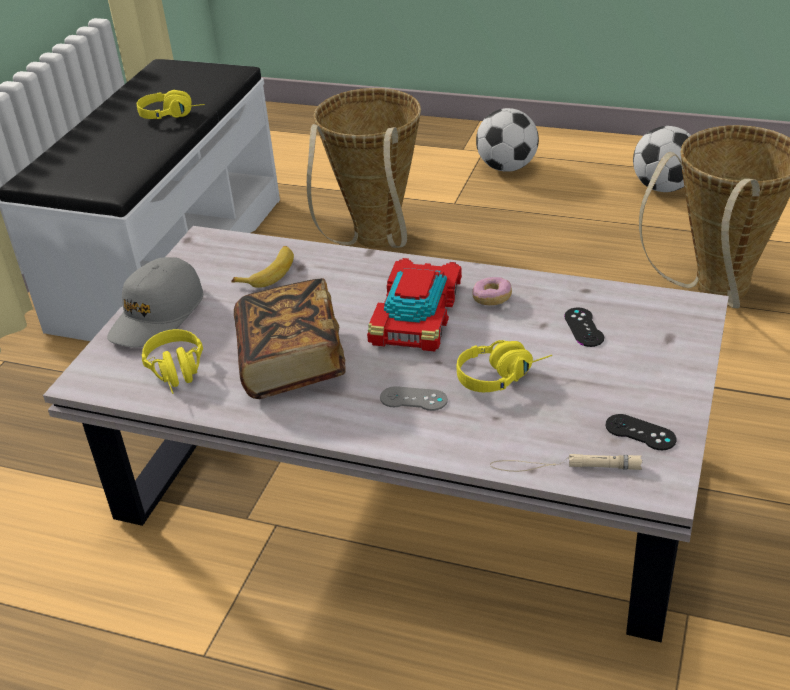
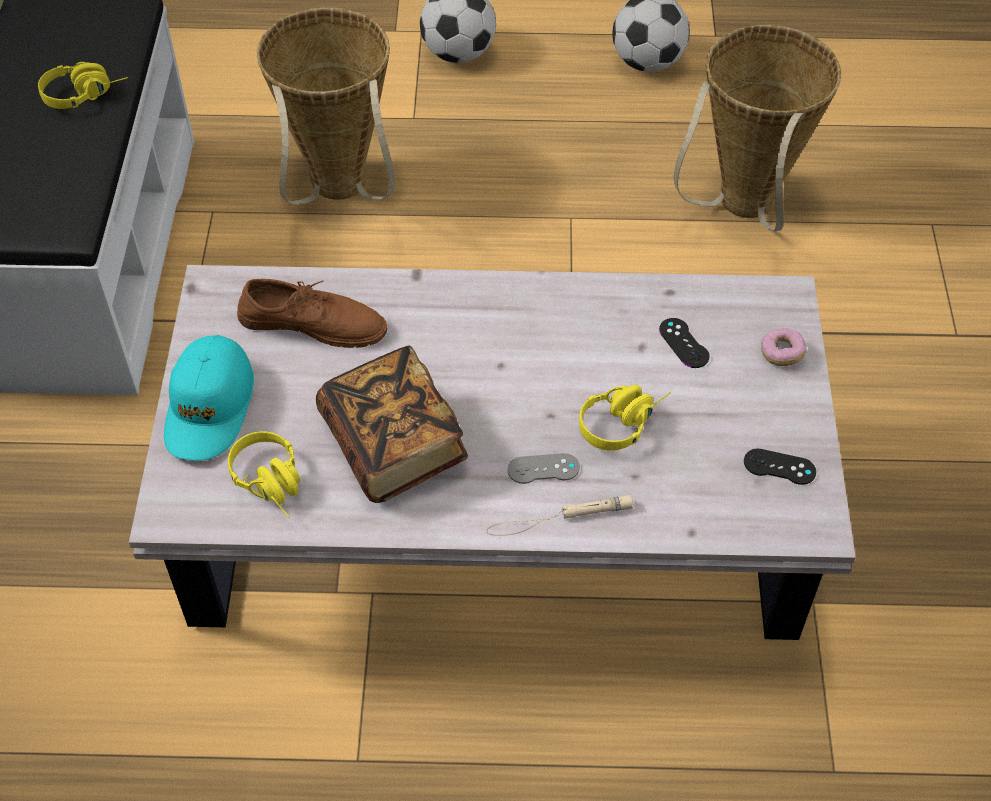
camera: 20 degrees left, 15 degrees up
grey cap [107,257,203,347] -> turquoise cap [164,335,254,461]
banana [232,246,294,288] -> brown shoe [237,279,387,348]
toy car [367,258,462,351] -> none
donut [472,277,512,306] -> donut moved to [761,328,807,366]
beige flashlight [490,454,642,472] -> beige flashlight moved to [487,495,633,536]

